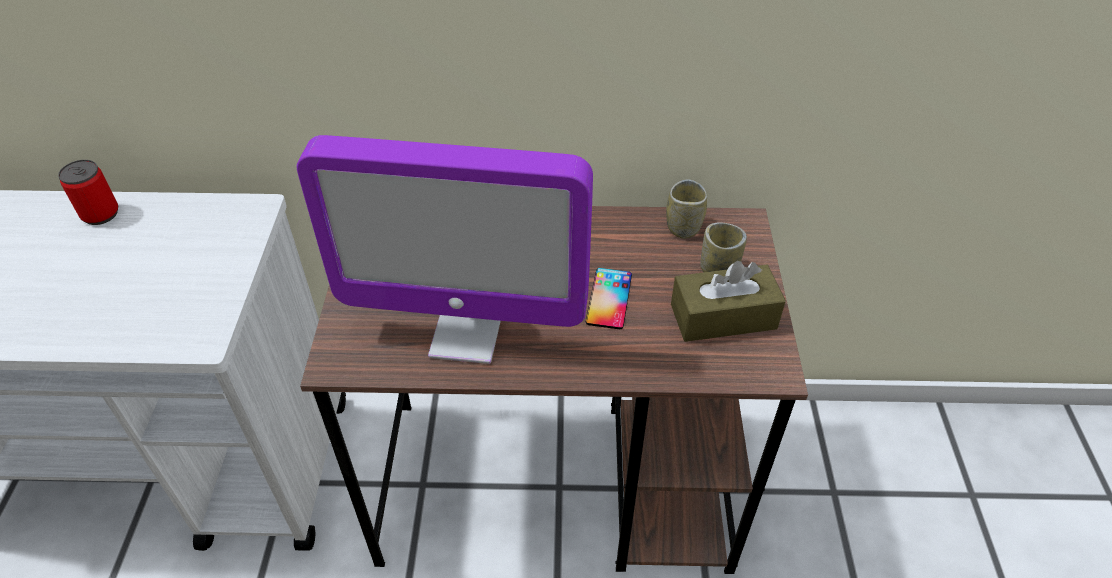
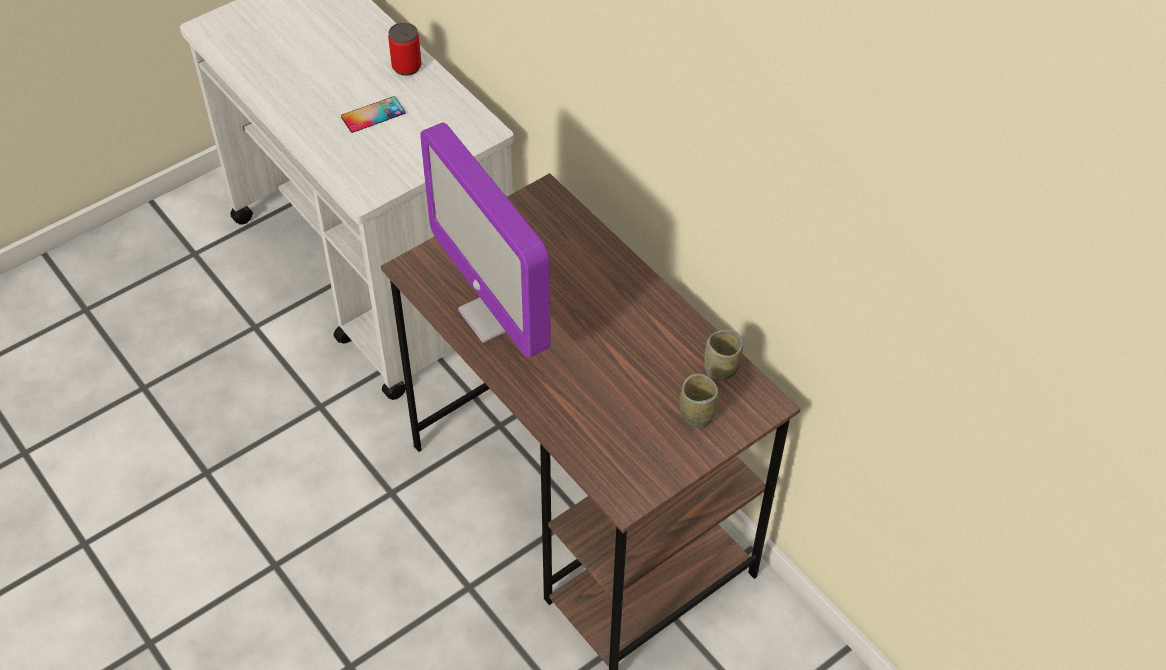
camera: 50 degrees right, 5 degrees up
phone [586,268,632,329] -> phone moved to [341,96,405,133]
brown tissue box [671,261,786,342] -> none

